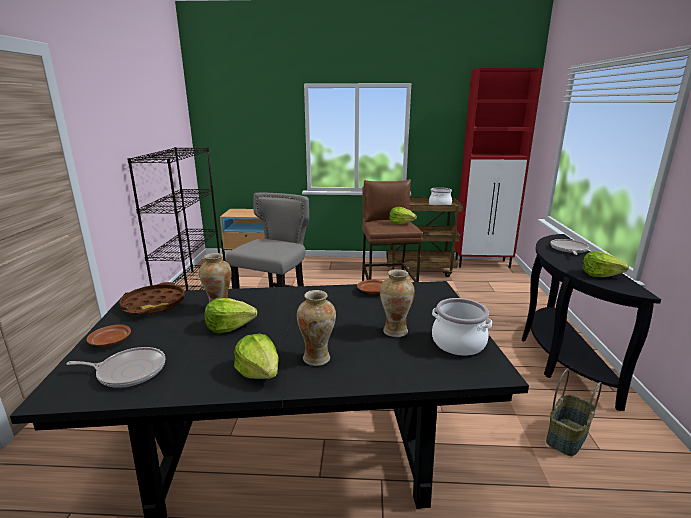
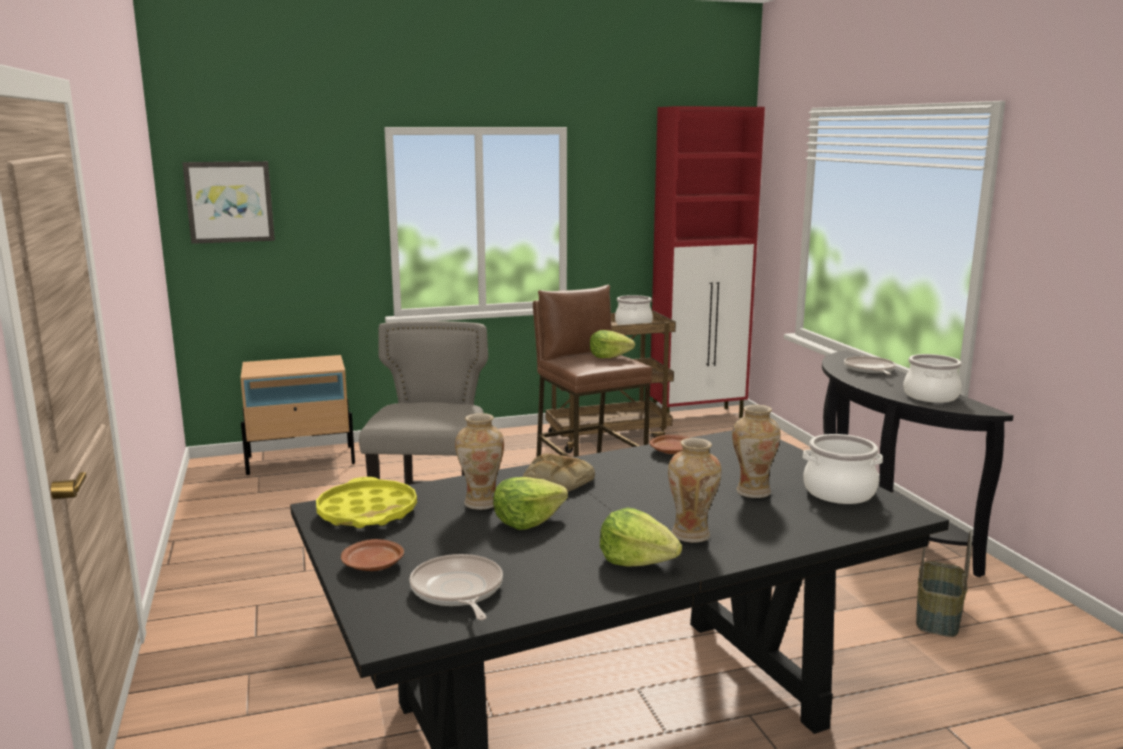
camera: 20 degrees left, 5 degrees down
frying pan [66,347,165,388] -> frying pan turned 90 degrees counterclockwise [409,554,503,620]
brown tray [119,282,185,315] -> yellow tray [316,477,417,528]
black bookcase [127,147,220,290] -> none
lettuce [583,251,629,277] -> cooking pot [903,354,962,403]
none -> picture [182,161,275,244]
none -> bread [522,453,595,492]

